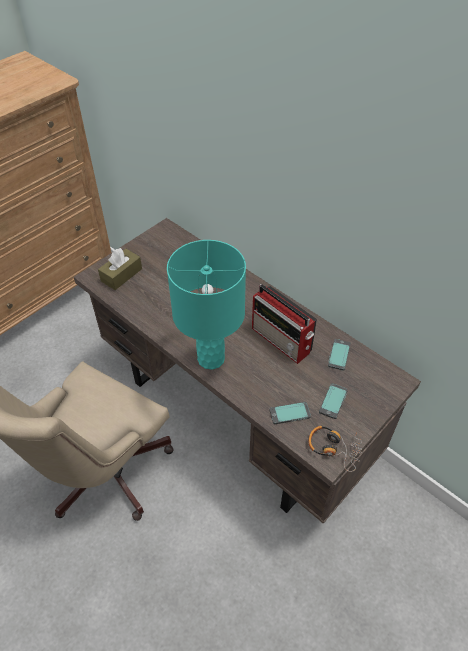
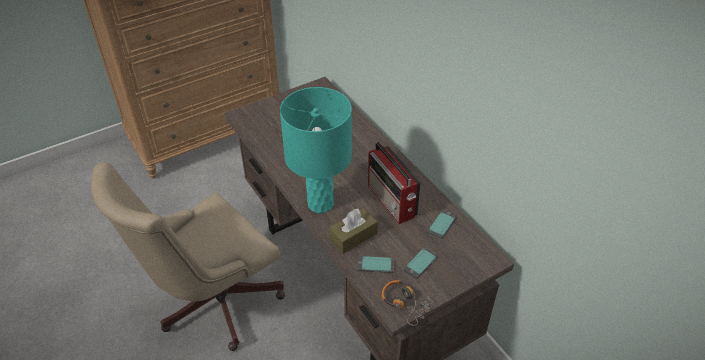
camera: 15 degrees right, 5 degrees down
brown tissue box [98,248,142,290] -> brown tissue box moved to [329,208,378,254]

